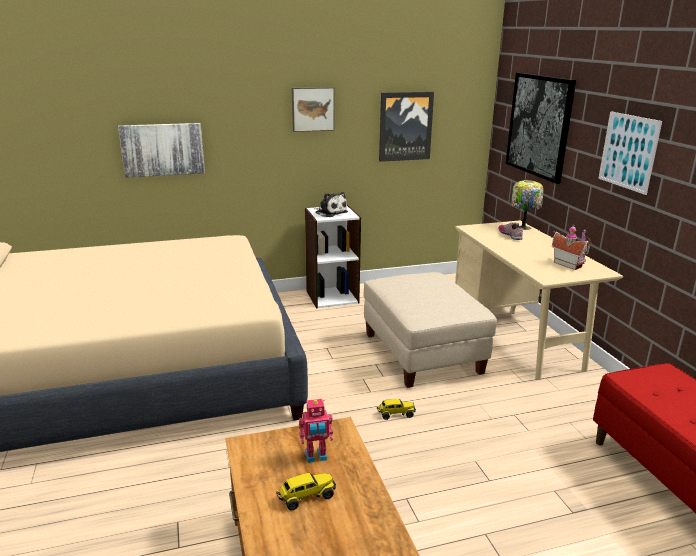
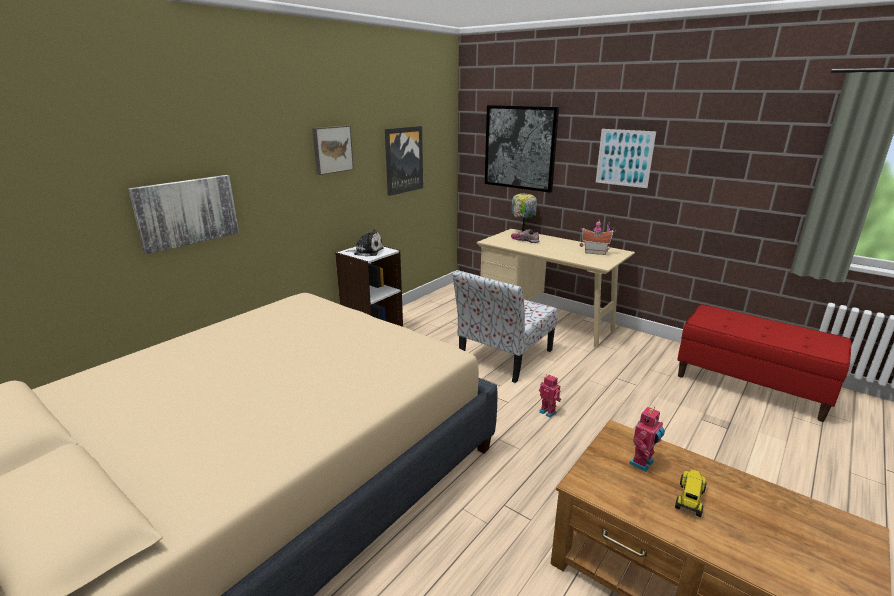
camera: 35 degrees left, 0 degrees up
beige ottoman [364,272,497,388] -> chair [453,271,558,383]
toy truck [377,399,416,420] -> toy robot [539,374,561,418]

